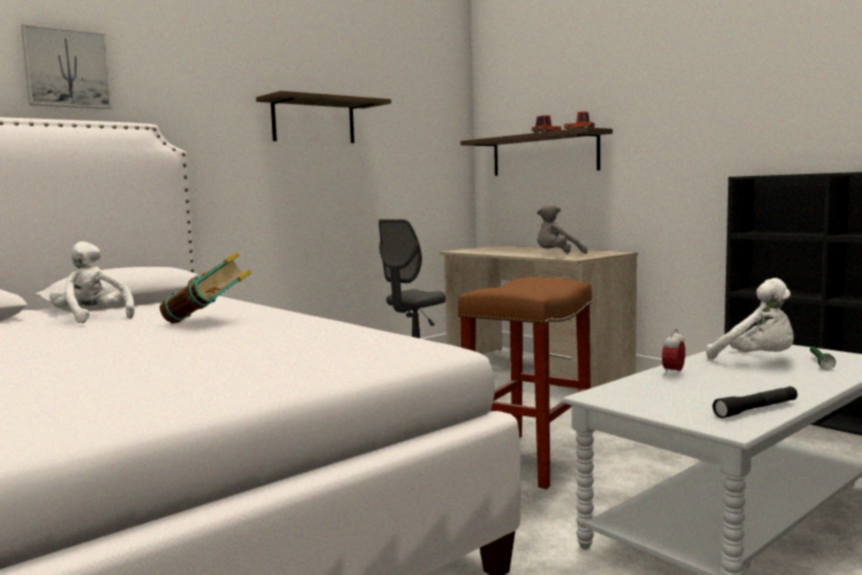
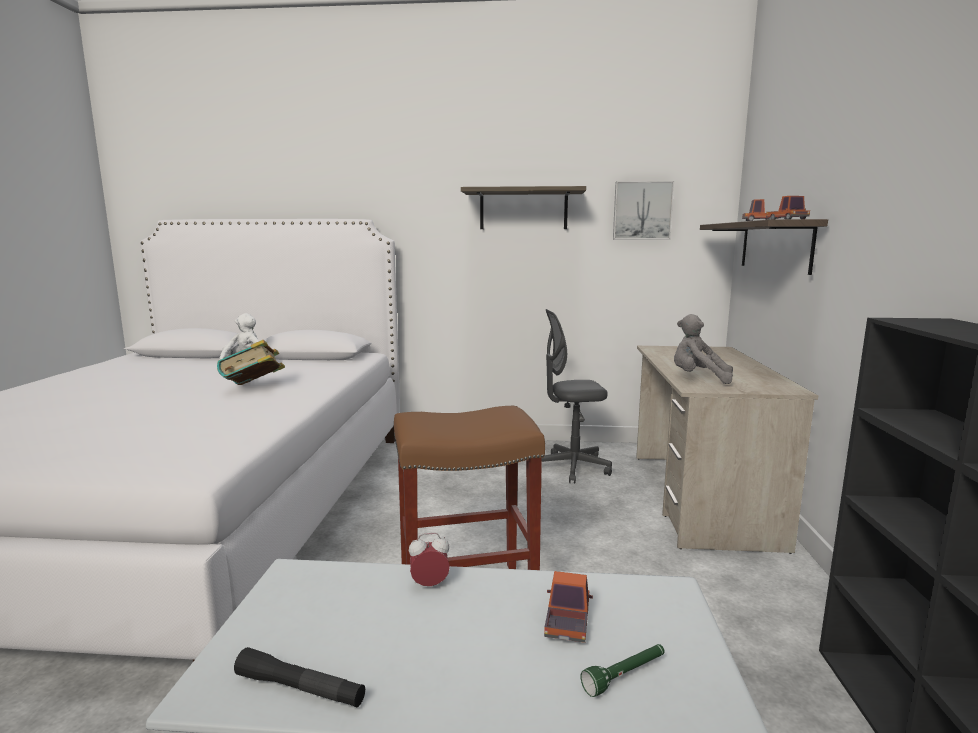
camera: 45 degrees right, 5 degrees up
picture [21,24,112,109] -> picture moved to [613,181,674,239]
white plush toy [706,278,794,360] -> toy truck [544,571,593,643]

